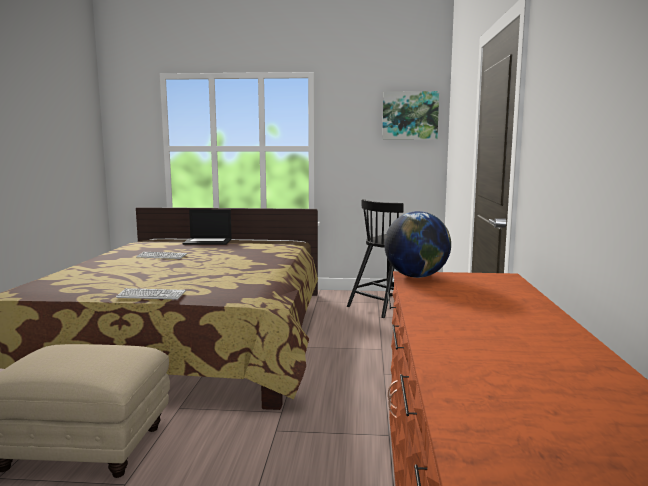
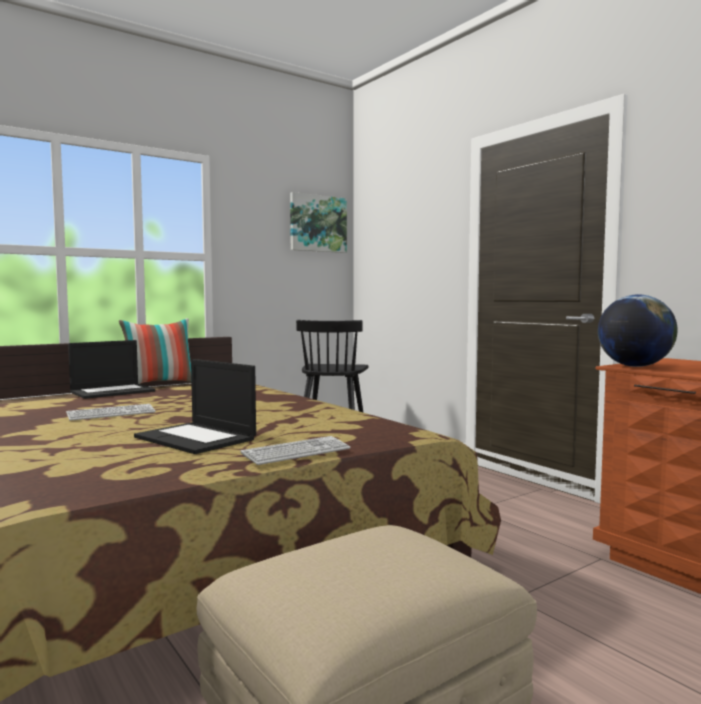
camera: 40 degrees left, 5 degrees down
none -> pillow [119,318,191,384]
none -> laptop [134,359,256,454]

